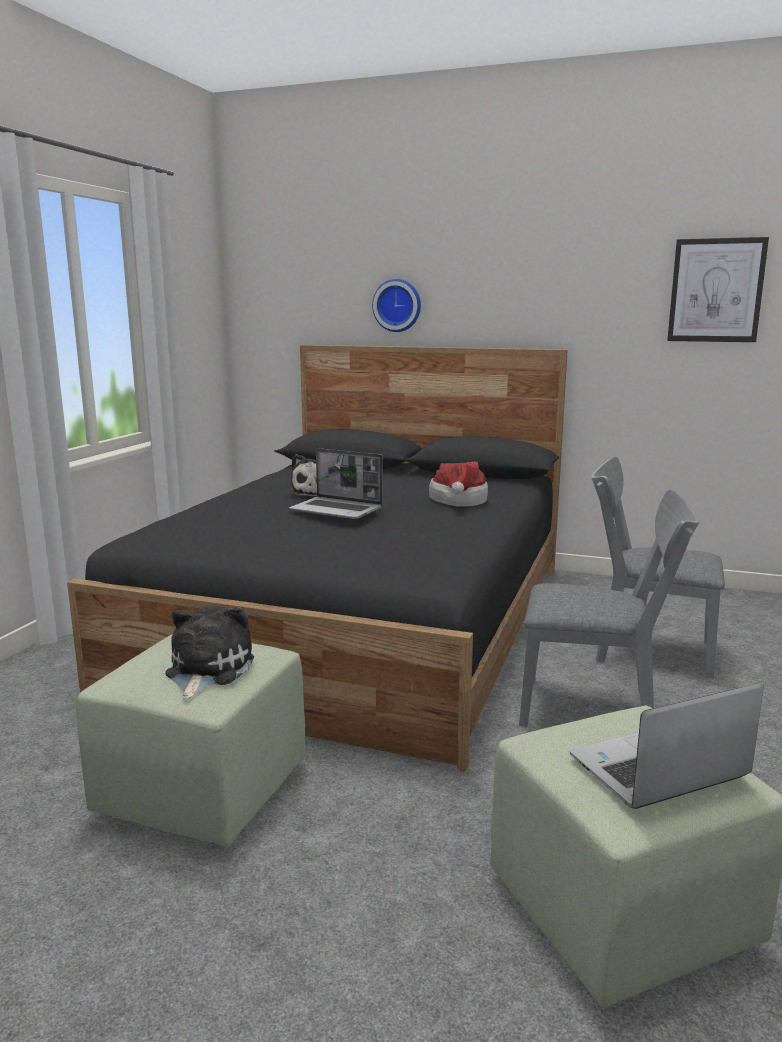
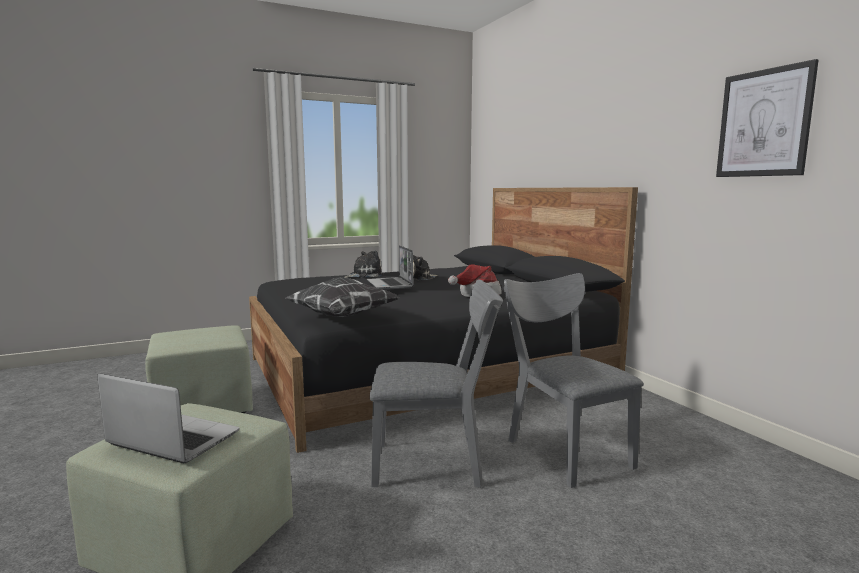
camera: 45 degrees right, 5 degrees down
plush toy [165,605,254,699] -> plush toy moved to [344,251,384,278]
wall clock [372,279,421,332] -> none
grey chair [519,490,700,727] -> grey chair turned 60 degrees counterclockwise [370,280,503,488]
none -> pillow [286,277,399,317]

